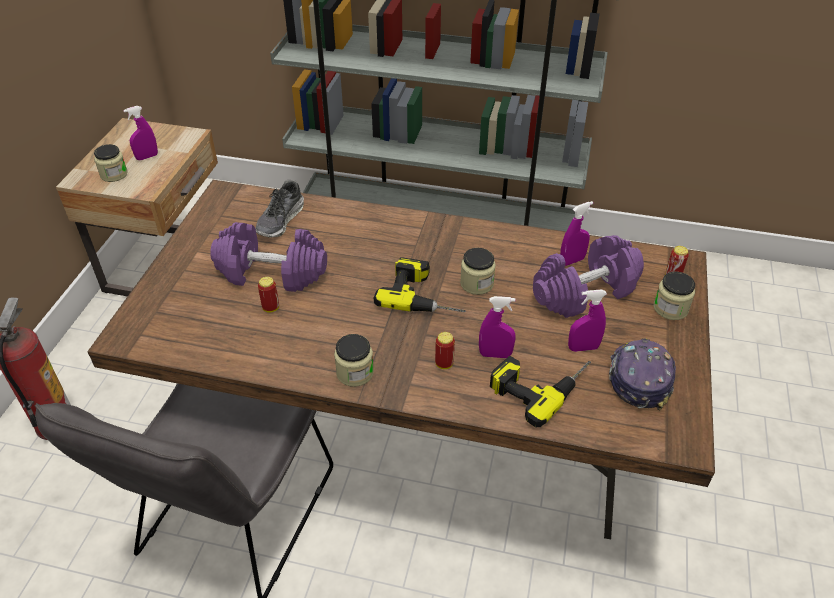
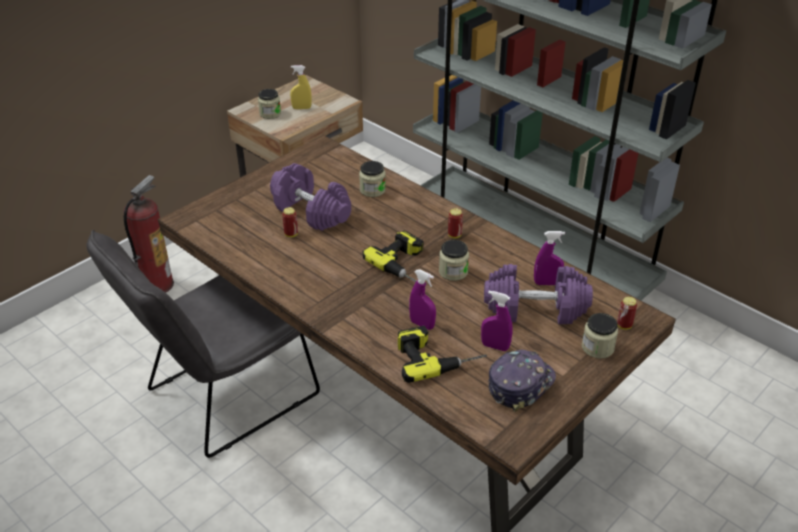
camera: 30 degrees right, 5 degrees down
purple spray bottle [123,106,158,160] -> yellow spray bottle [290,65,312,109]
shoe [255,180,304,238] -> none
jar [334,334,374,387] -> jar moved to [359,161,386,197]
can [435,332,455,369] -> can moved to [448,208,463,238]

